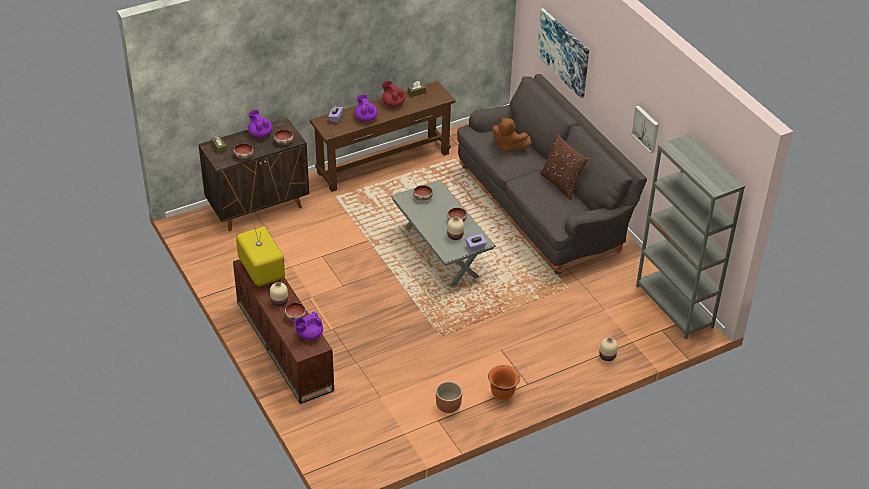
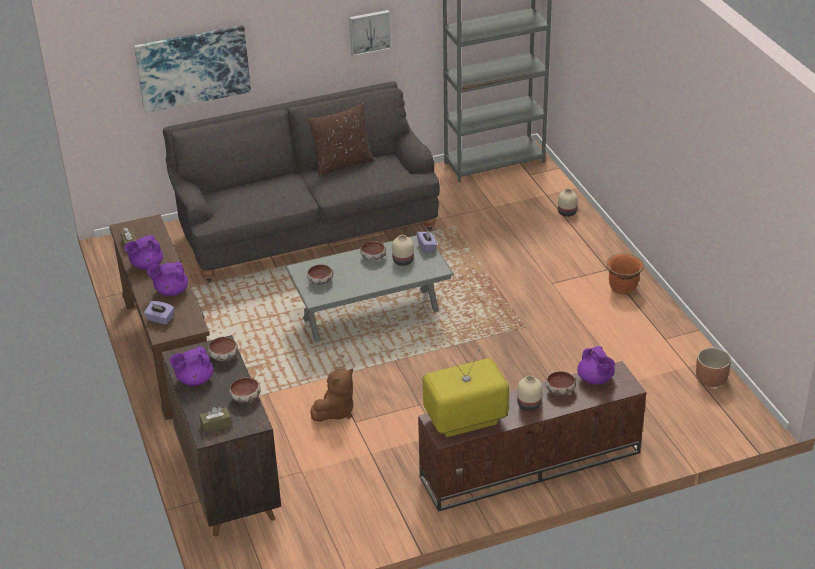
camera: 80 degrees left, 5 degrees down
red teapot [382,81,405,107] -> purple teapot [124,235,163,270]
brown planter [436,381,462,413] -> brown planter moved to [696,348,731,387]
brown plush toy [492,118,532,154] -> brown plush toy moved to [311,368,354,422]

